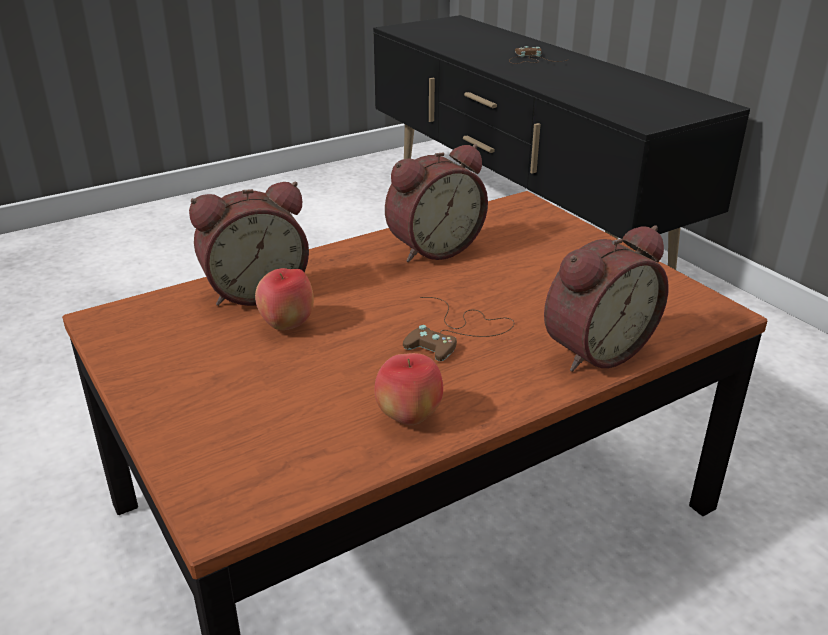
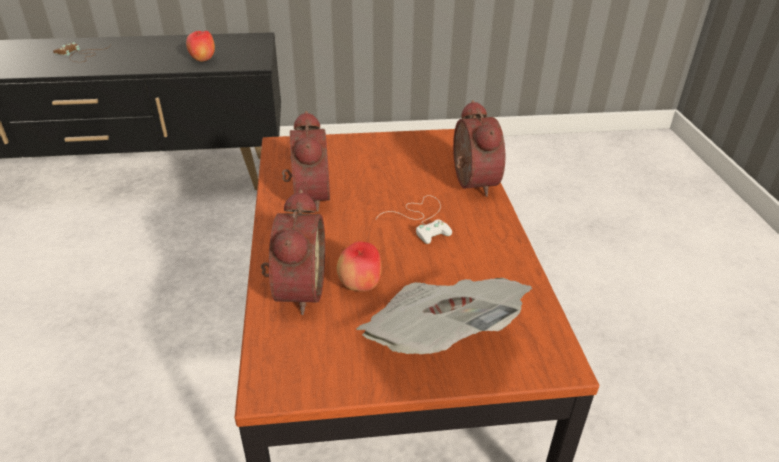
camera: 65 degrees left, 5 degrees up
apple [374,353,443,425] -> apple moved to [186,31,215,62]
brown game controller [403,297,514,361] -> white game controller [376,195,452,244]
none -> newspaper [356,278,532,354]

